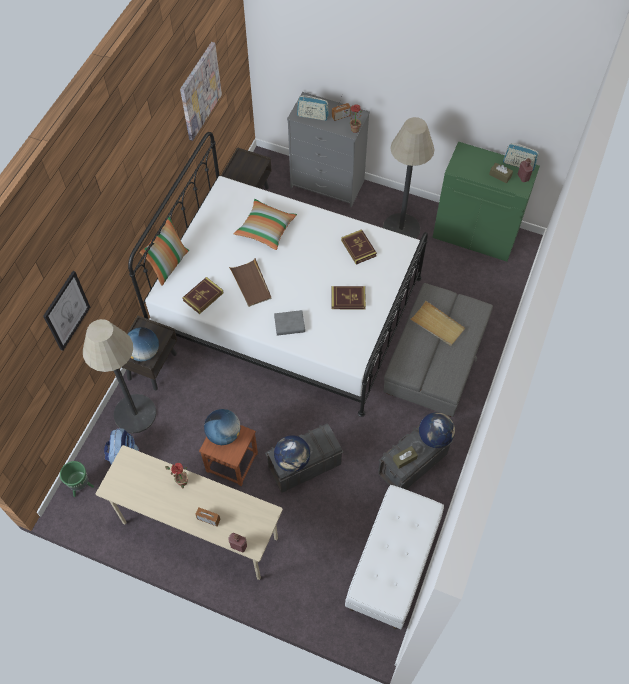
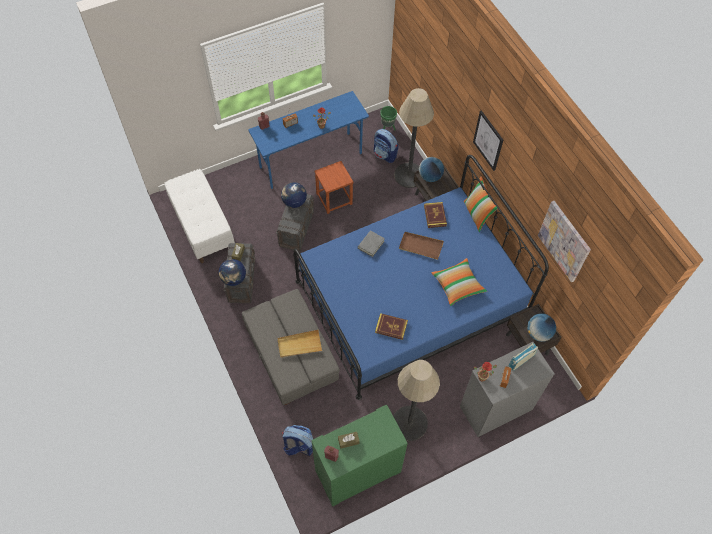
camera: 130 degrees right, 0 degrees up
picture [43,271,90,351] -> picture moved to [473,110,503,171]
beige desk [96,445,283,580] -> blue desk [248,91,369,189]
white bed [128,132,428,417] -> blue bed [293,155,549,400]
globe [204,409,240,445] -> globe moved to [527,313,556,342]
book [331,286,366,309] -> none
radio [503,143,539,171] -> none
none -> backpack [282,425,313,456]

